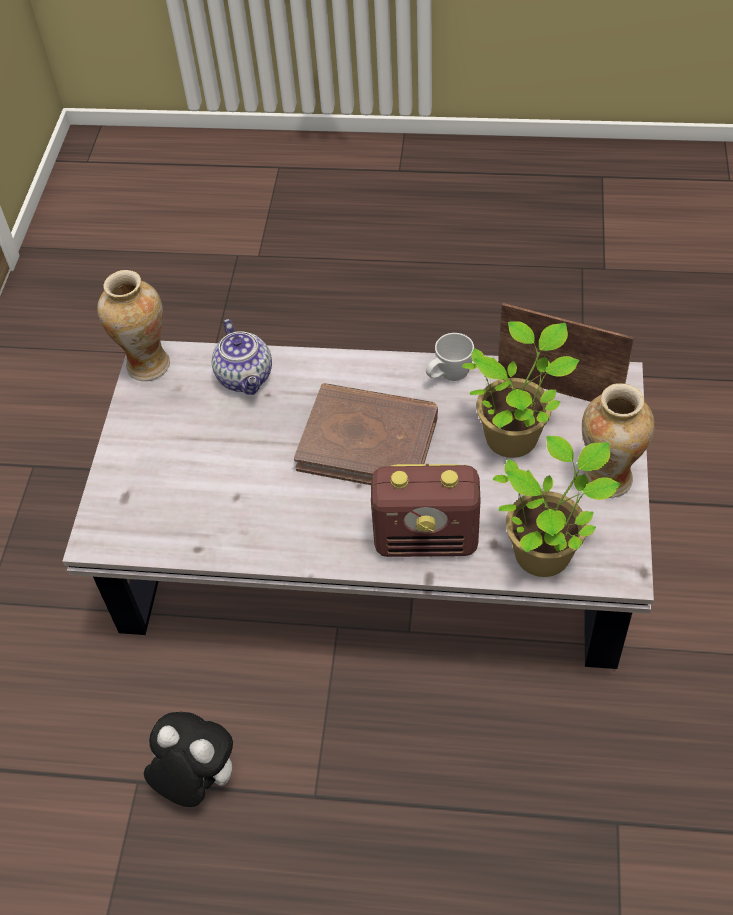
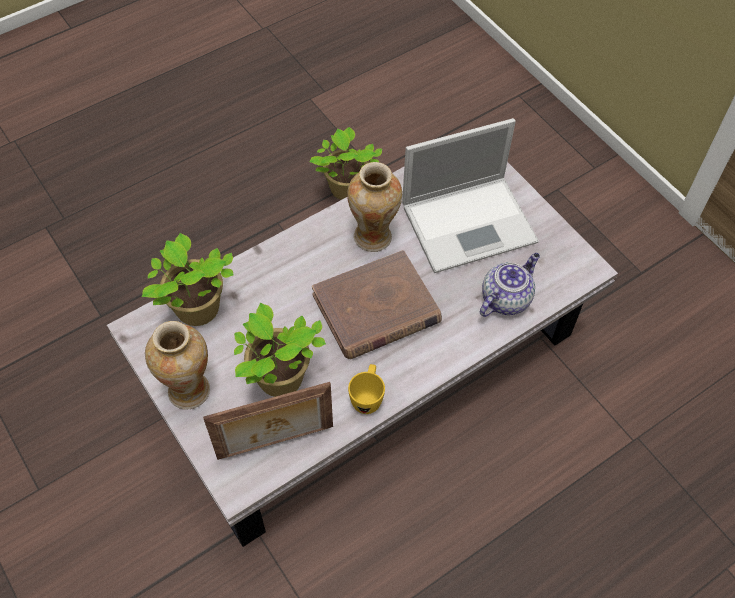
camera: 135 degrees right, 5 degrees up
vase [97,270,170,381] -> vase moved to [347,162,402,252]
plush toy [144,712,233,807] -> potted plant [309,127,382,200]
teapot [211,319,272,395] -> teapot turned 105 degrees clockwise [480,253,540,317]
radio [371,463,481,557] -> none
white mug [426,333,474,381] -> yellow mug [348,364,385,414]
none -> laptop [402,118,539,273]

